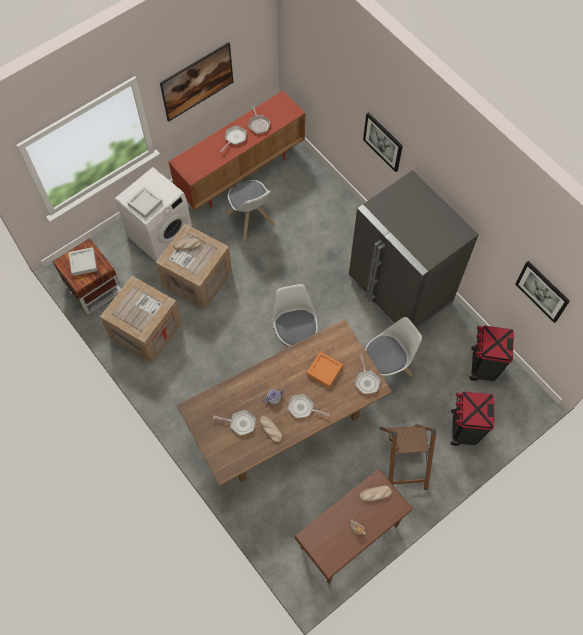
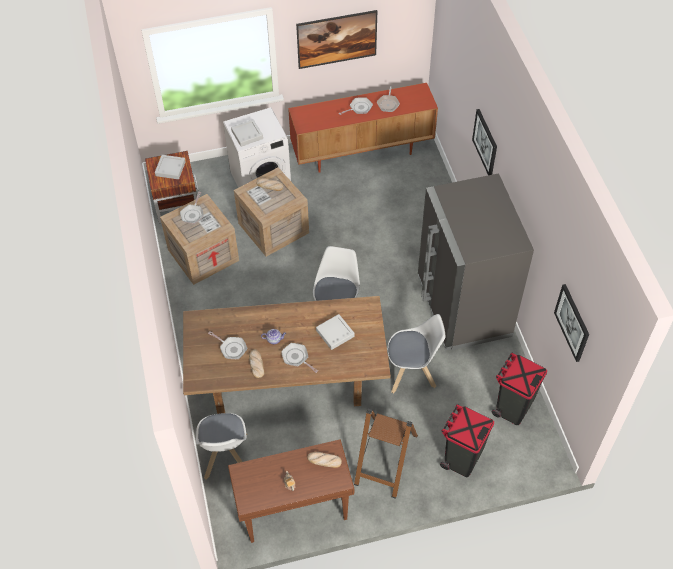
camera: 25 degrees right, 10 degrees down
chair [226,180,275,240] -> chair moved to [196,413,247,480]
orange tray [306,352,343,388] -> grey tray [316,314,355,350]
frying pan [355,354,381,394] -> frying pan moved to [180,192,204,224]

